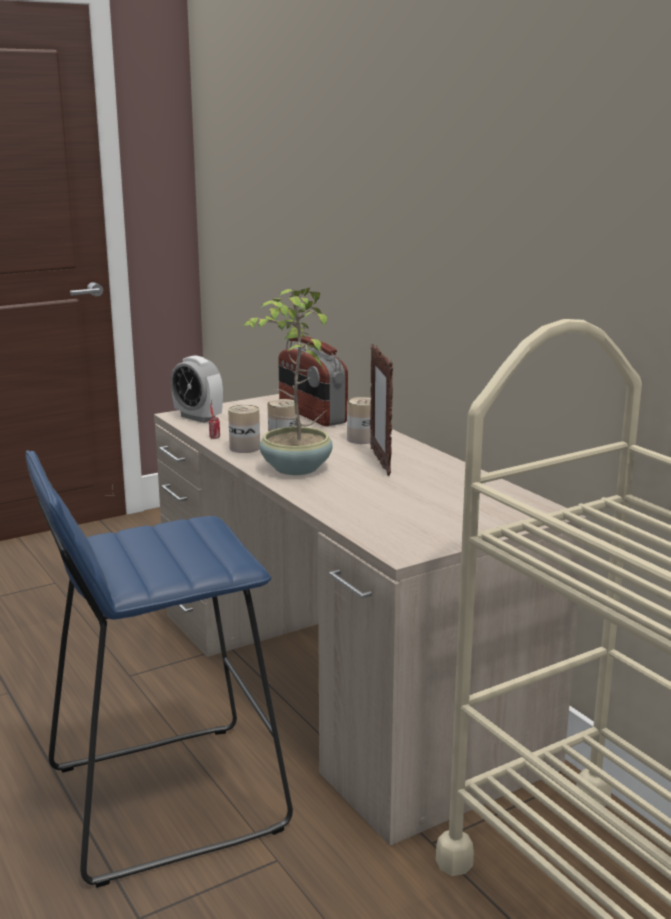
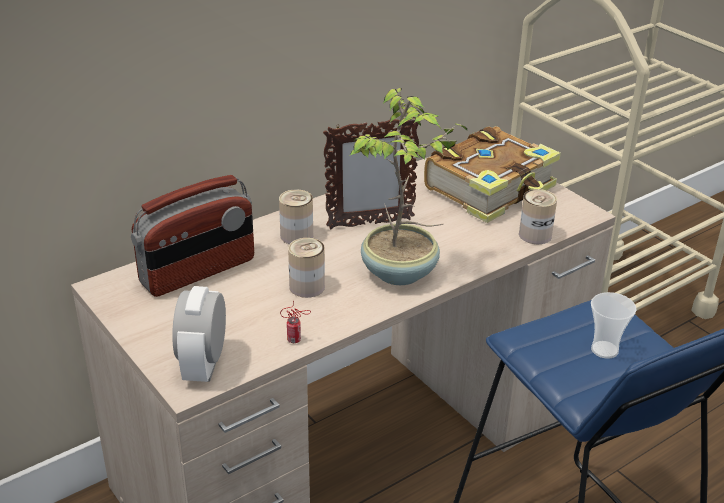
camera: 95 degrees left, 15 degrees up
alarm clock [171,355,223,423] -> alarm clock turned 150 degrees clockwise [172,286,226,382]
can [228,405,260,453] -> can moved to [519,189,557,244]
none -> book [424,126,561,223]
none -> cup [591,292,637,359]

